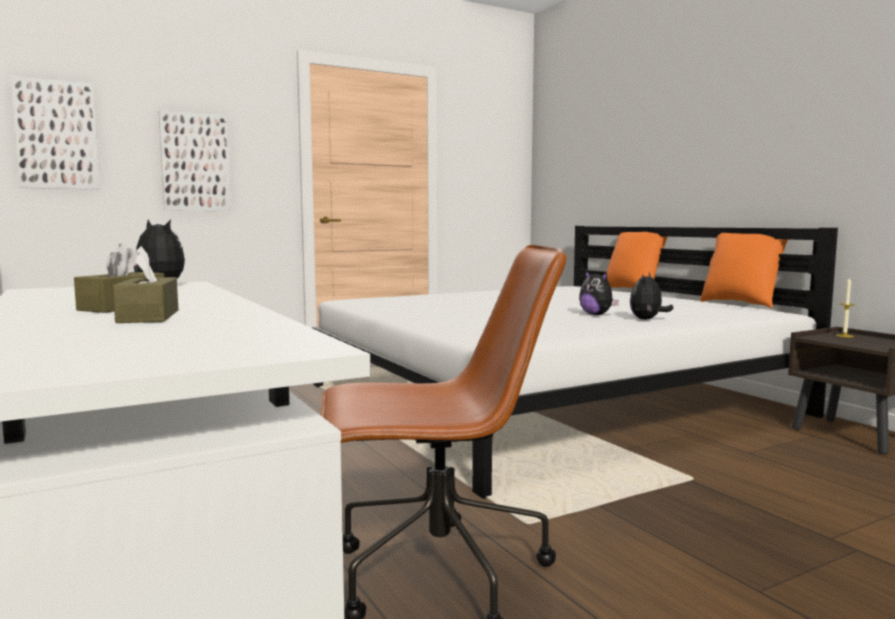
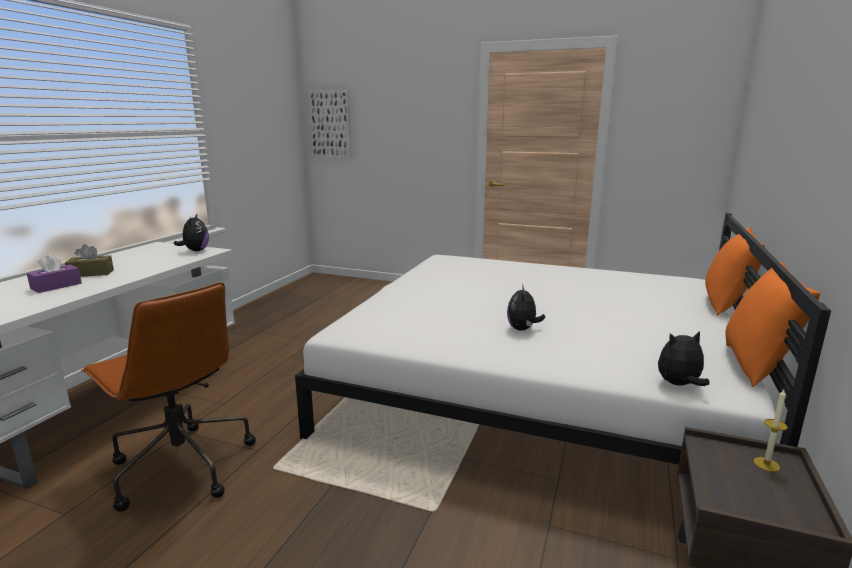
camera: 50 degrees right, 10 degrees up
brown tissue box [113,246,178,323] -> purple tissue box [27,254,82,293]
picture [159,110,232,211] -> none
plush toy [630,273,673,320] -> plush toy moved to [658,331,710,386]

